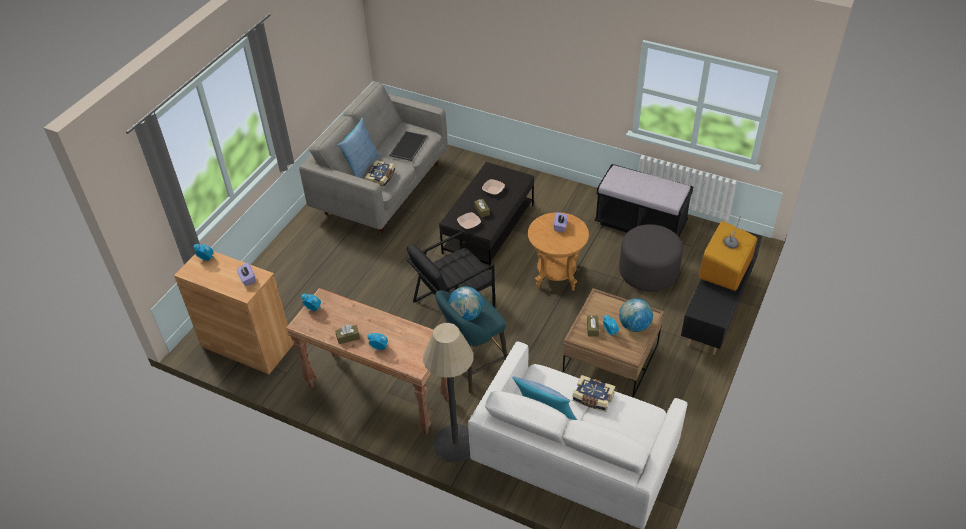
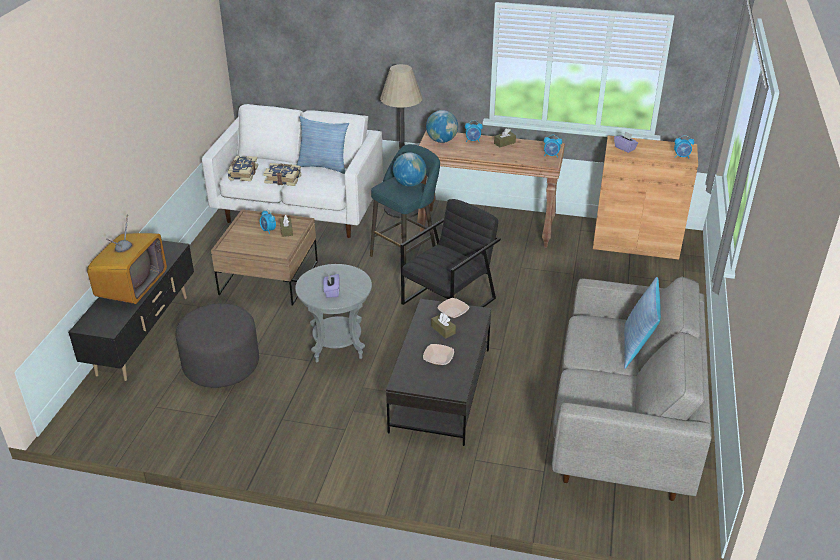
camera: 165 degrees right, 10 degrees down
book [365,160,395,189] -> book moved to [227,156,258,181]
tray [389,131,428,161] -> none
brown side table [528,212,589,291] -> grey side table [295,264,372,362]
black bench [594,164,693,237] -> none
globe [619,298,653,332] -> globe moved to [426,110,458,143]

